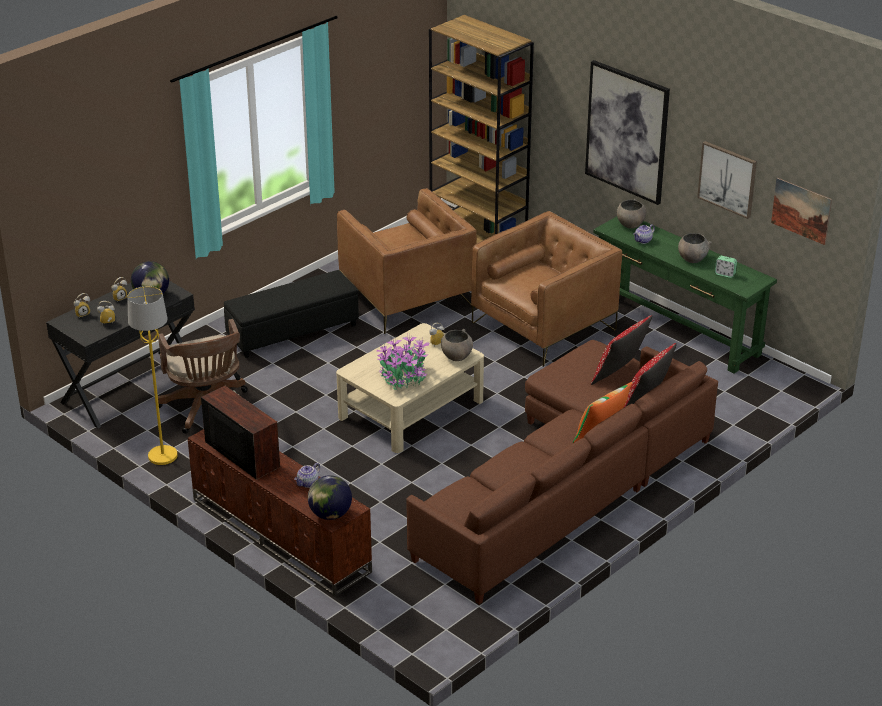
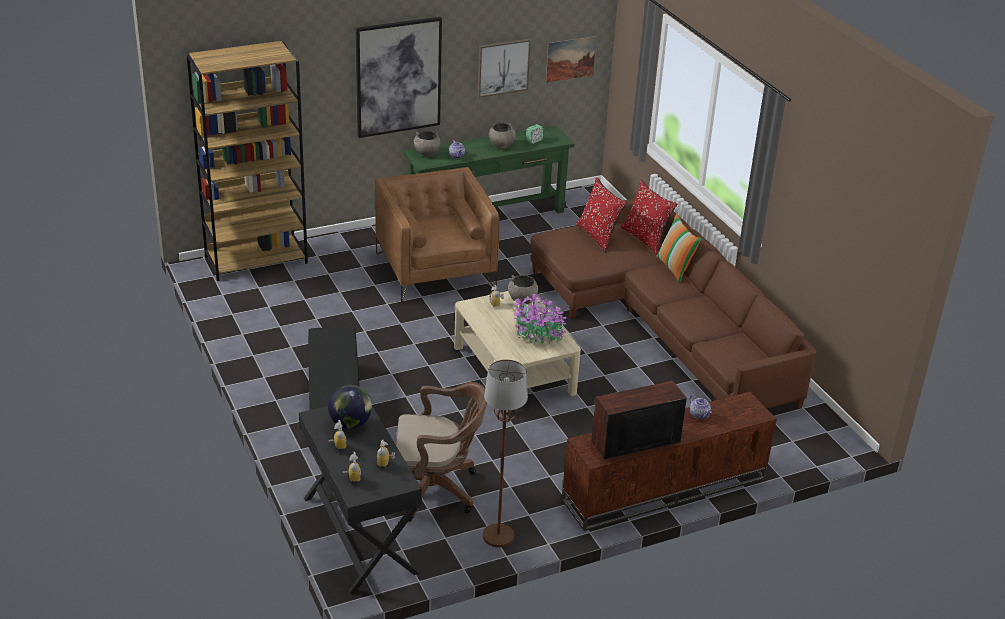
camera: 70 degrees left, 0 degrees up
yellow floor lamp [127,286,178,465] -> brown floor lamp [483,359,528,548]
globe [308,475,352,520] -> none
brown armchair [337,188,477,334] -> none

